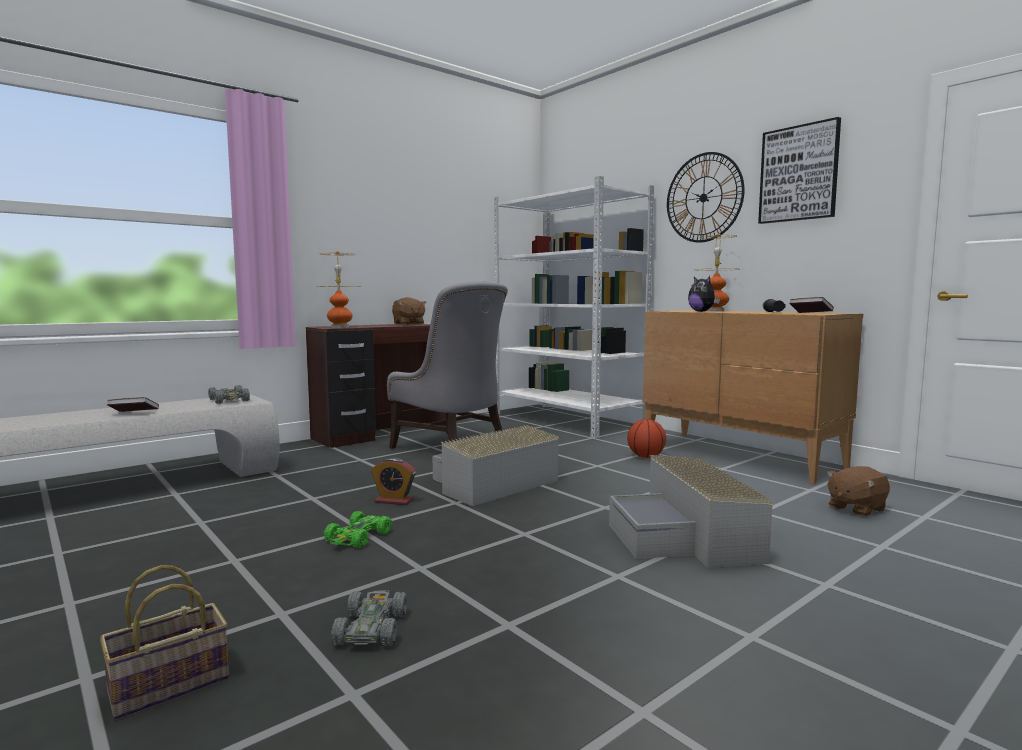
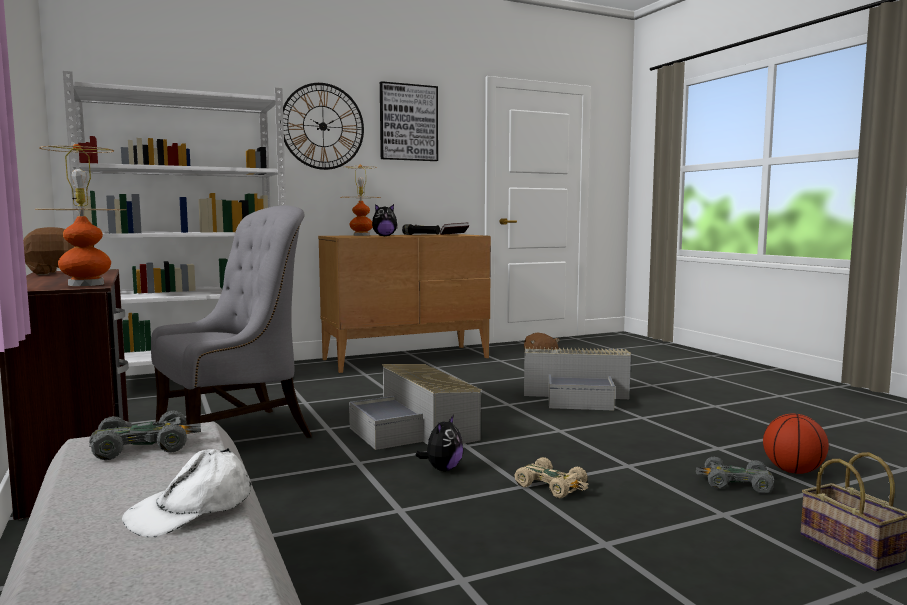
camera: 75 degrees left, 0 degrees up
book [107,397,159,412] -> white cap [122,448,252,537]
green toy car [324,511,392,548] -> beige toy car [514,457,588,498]
alarm clock [371,457,416,505] -> plush toy [415,415,463,471]
basketball [627,419,666,458] -> basketball moved to [763,413,829,474]

